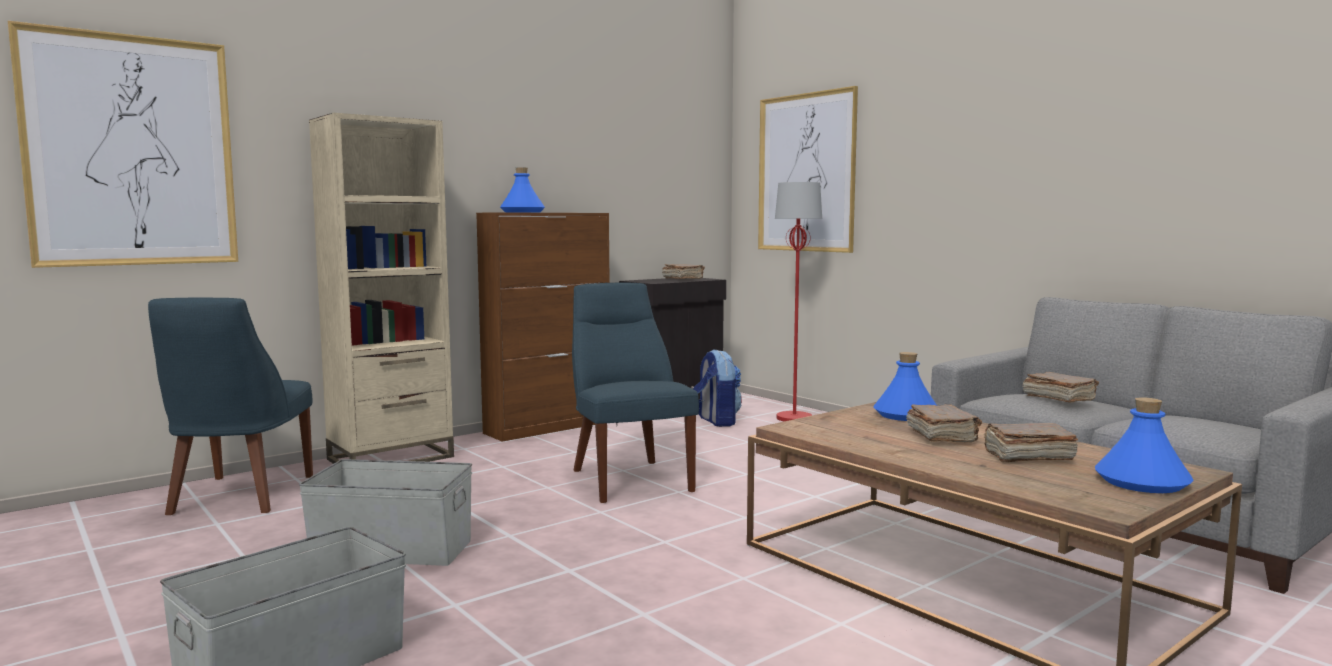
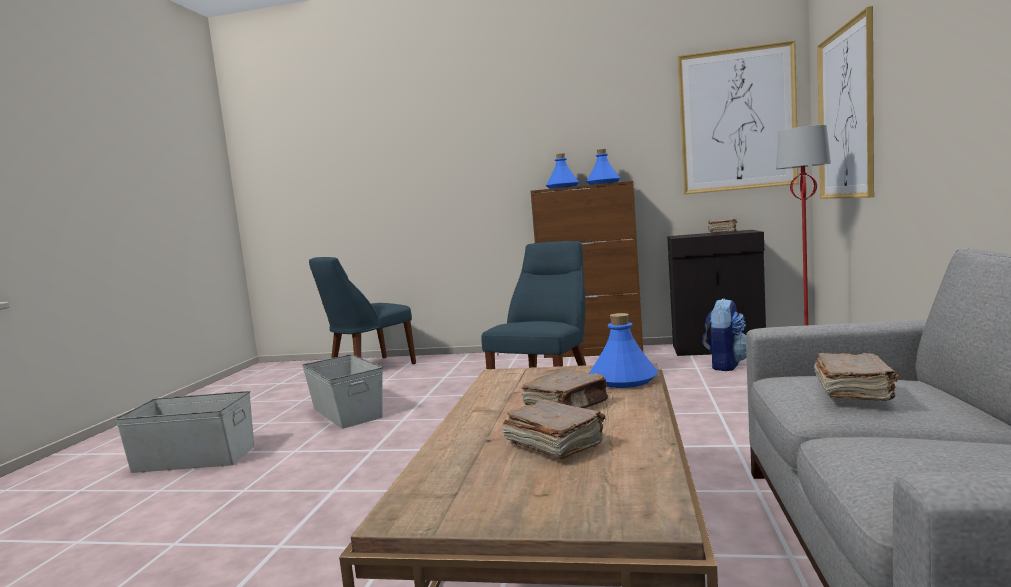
camera: 50 degrees right, 0 degrees up
picture [8,21,238,268] -> picture moved to [678,40,799,194]
beige bookcase [309,113,454,464] -> none
blue bottle [1095,397,1194,493] -> blue bottle moved to [586,149,621,185]

